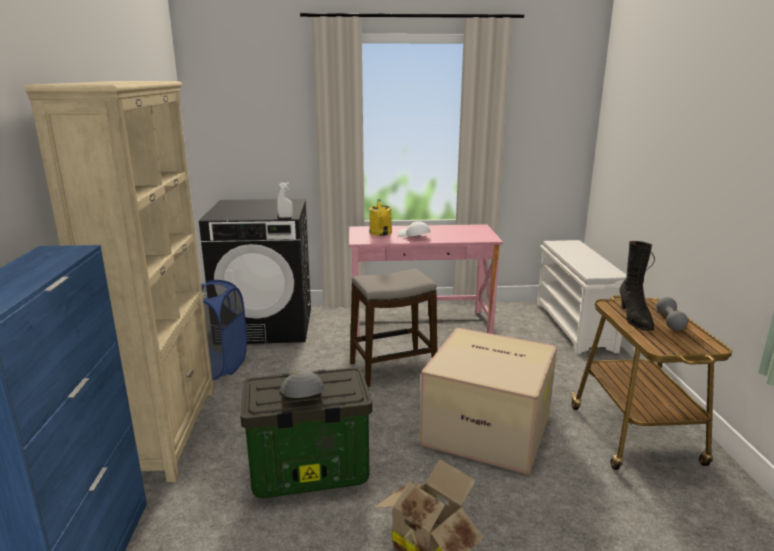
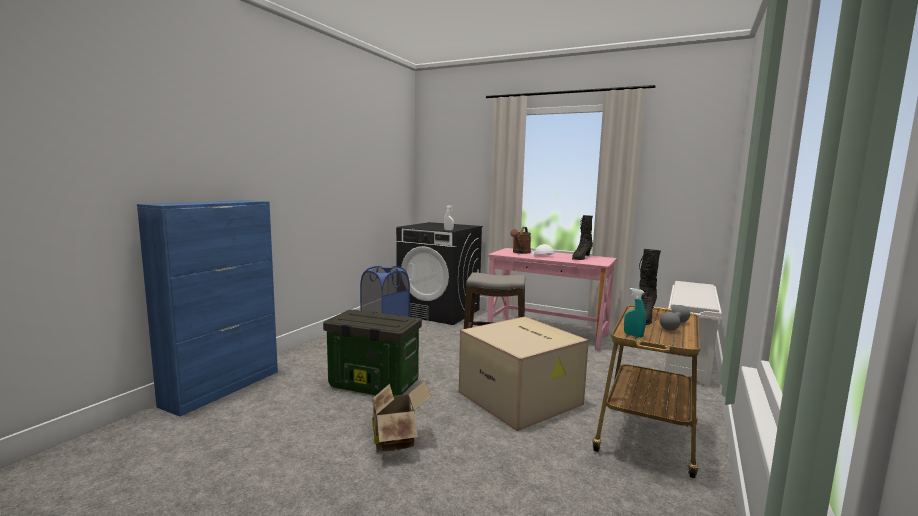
camera: 30 degrees right, 10 degrees down
beige bookcase [24,81,214,482] -> none
grey cap [280,371,325,398] -> none
yellow watering can [369,199,392,236] -> brown watering can [510,227,531,254]
none -> black boot [572,215,593,260]
none -> turquoise spray bottle [624,288,646,338]

